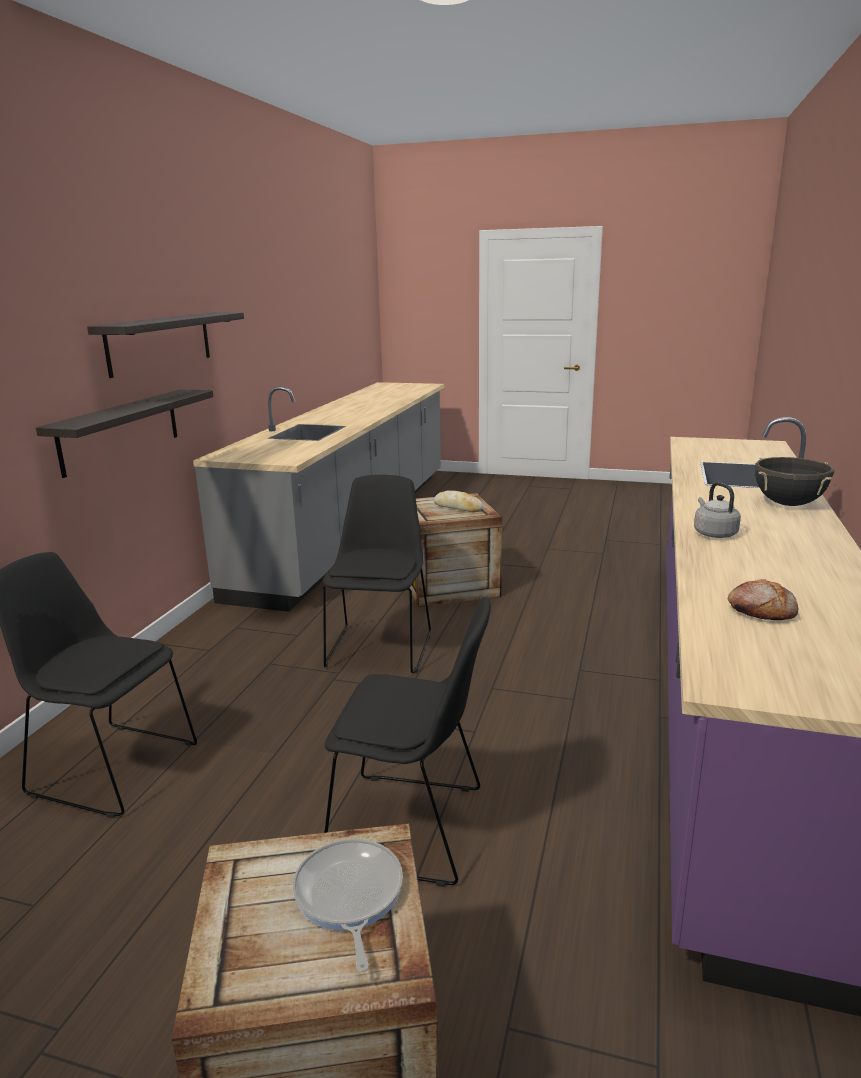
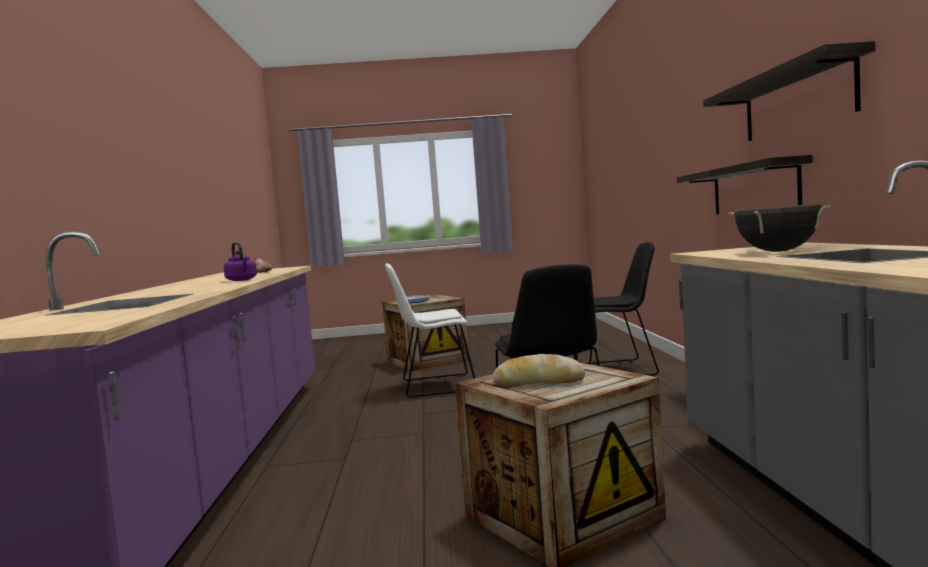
camera: 160 degrees right, 15 degrees down
black chair [324,597,491,887] -> white chair [385,263,475,398]
grey kettle [694,482,741,538] -> purple kettle [224,242,257,281]
black cooking pot [755,457,834,506] -> black cooking pot moved to [729,204,831,252]

